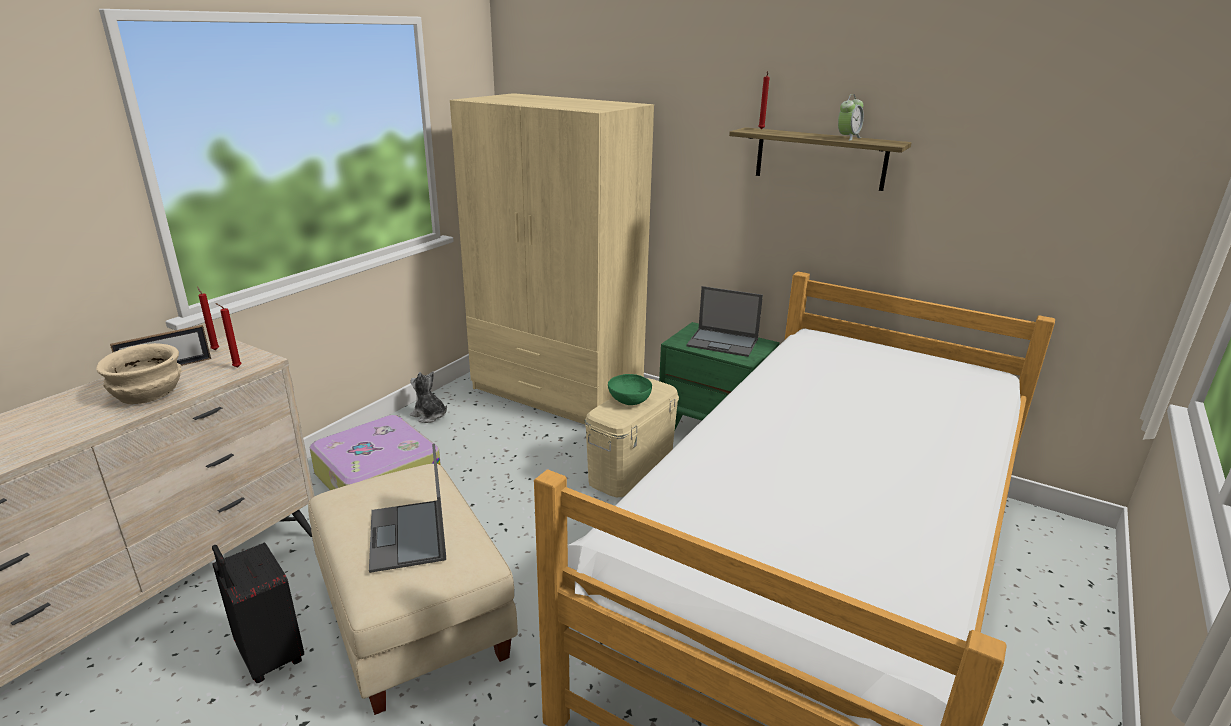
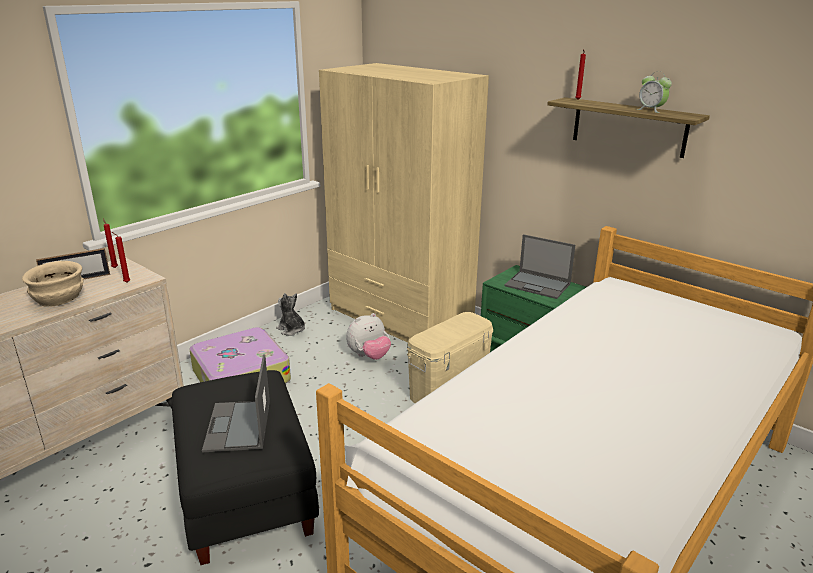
camera: 10 degrees right, 0 degrees up
black suitcase [212,542,304,683] -> none
beige ottoman [308,464,518,715] -> black ottoman [172,370,319,565]
green bowl [608,374,652,405] -> none
alarm clock [838,94,864,141] -> alarm clock turned 90 degrees clockwise [637,71,672,113]
none -> plush toy [346,313,391,360]

